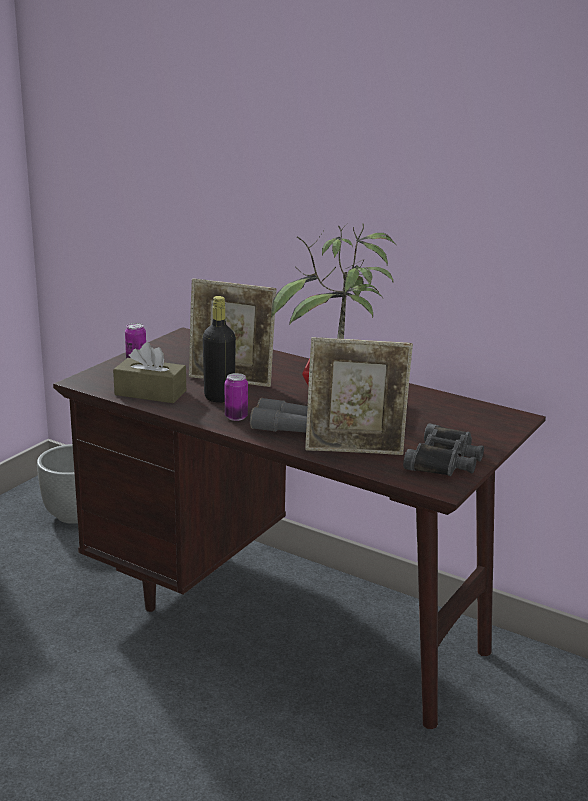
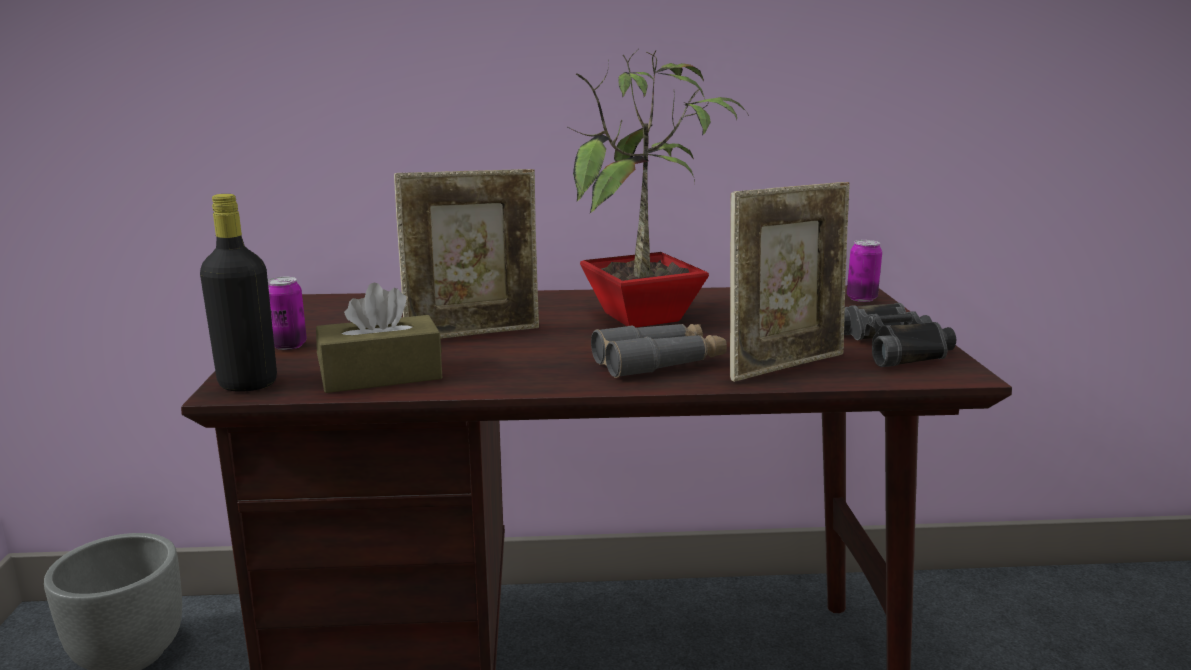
camera: 35 degrees left, 5 degrees down
black bottle [203,296,236,403] -> black bottle moved to [200,194,277,392]
can [225,373,248,421] -> can moved to [847,240,882,302]

